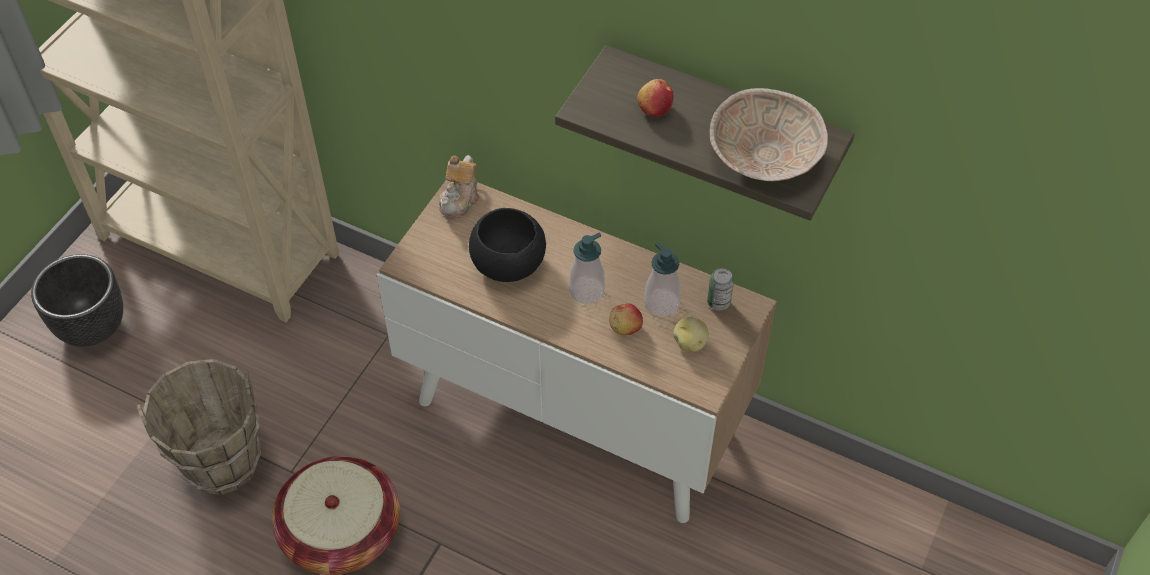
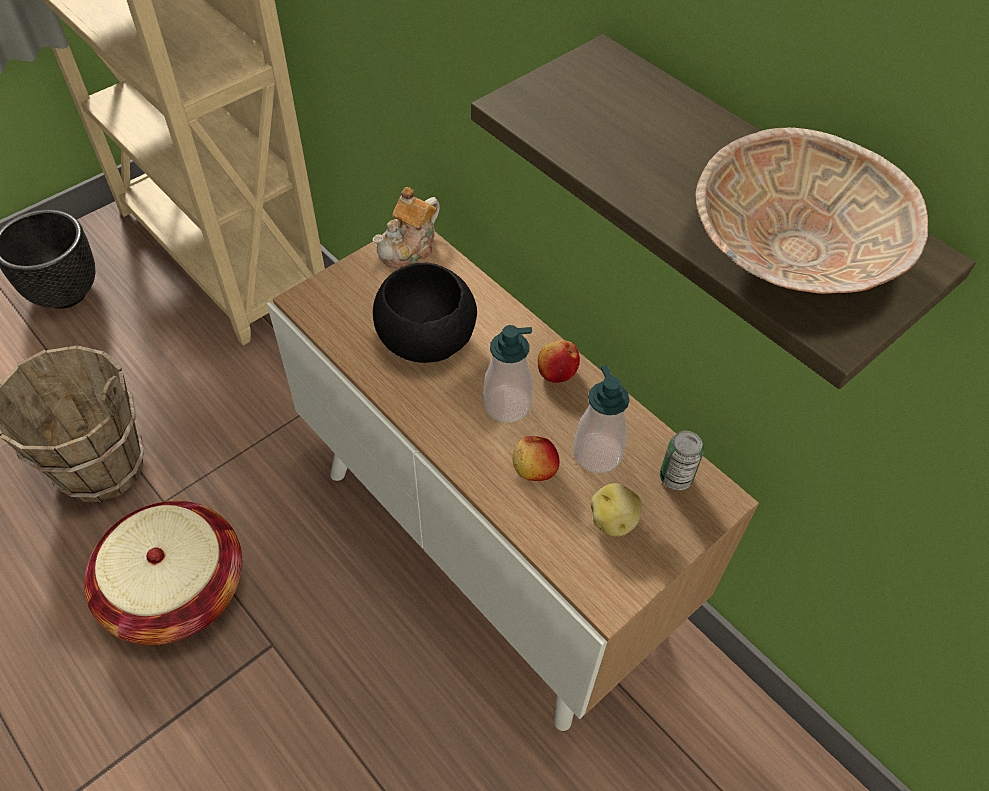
camera: 20 degrees right, 0 degrees up
apple [637,79,674,117] -> apple moved to [538,340,580,383]

